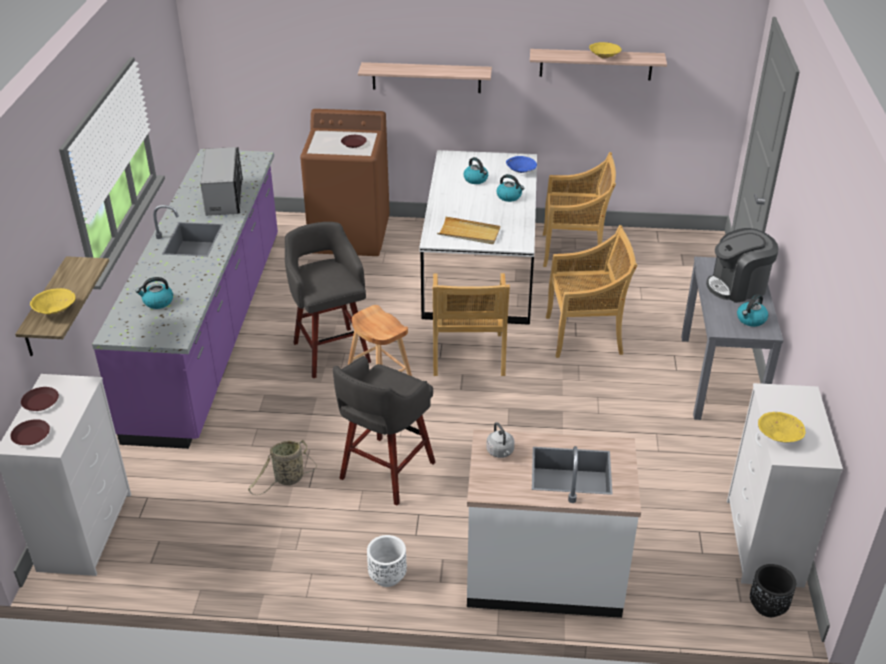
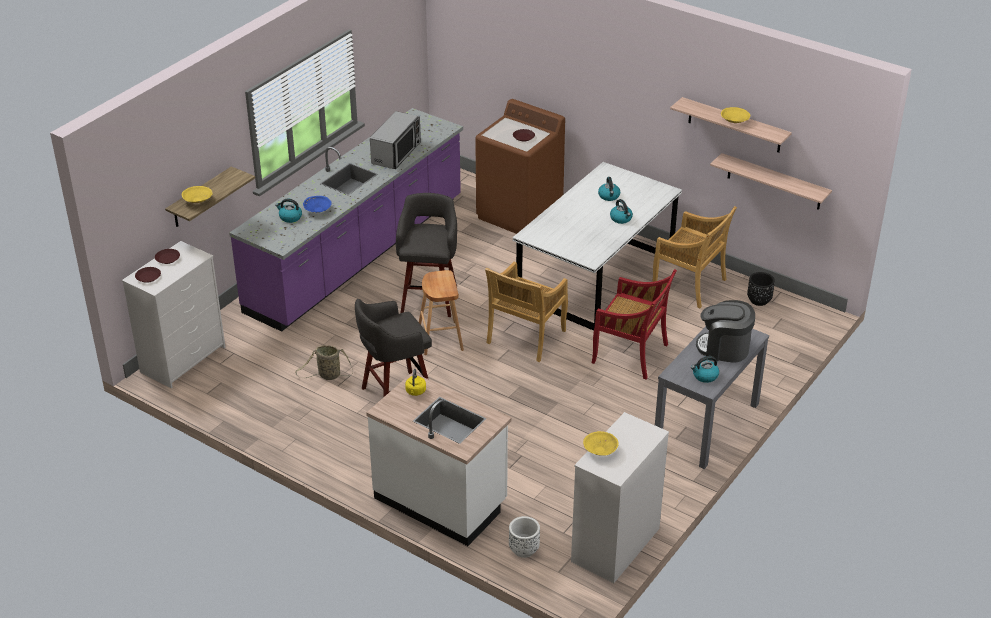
camera: 30 degrees right, 0 degrees up
shelf [358,62,492,93] -> shelf moved to [710,153,832,210]
white planter [367,535,407,587] -> white planter moved to [509,516,540,558]
beige tray [437,217,500,244] -> none
grey kettle [486,422,514,458] -> yellow kettle [405,369,426,396]
blue bowl [506,156,537,173] -> blue bowl moved to [303,196,332,213]
beige chair [546,225,637,358] -> red chair [591,269,677,380]
black planter [750,564,796,617] -> black planter moved to [747,272,775,306]

